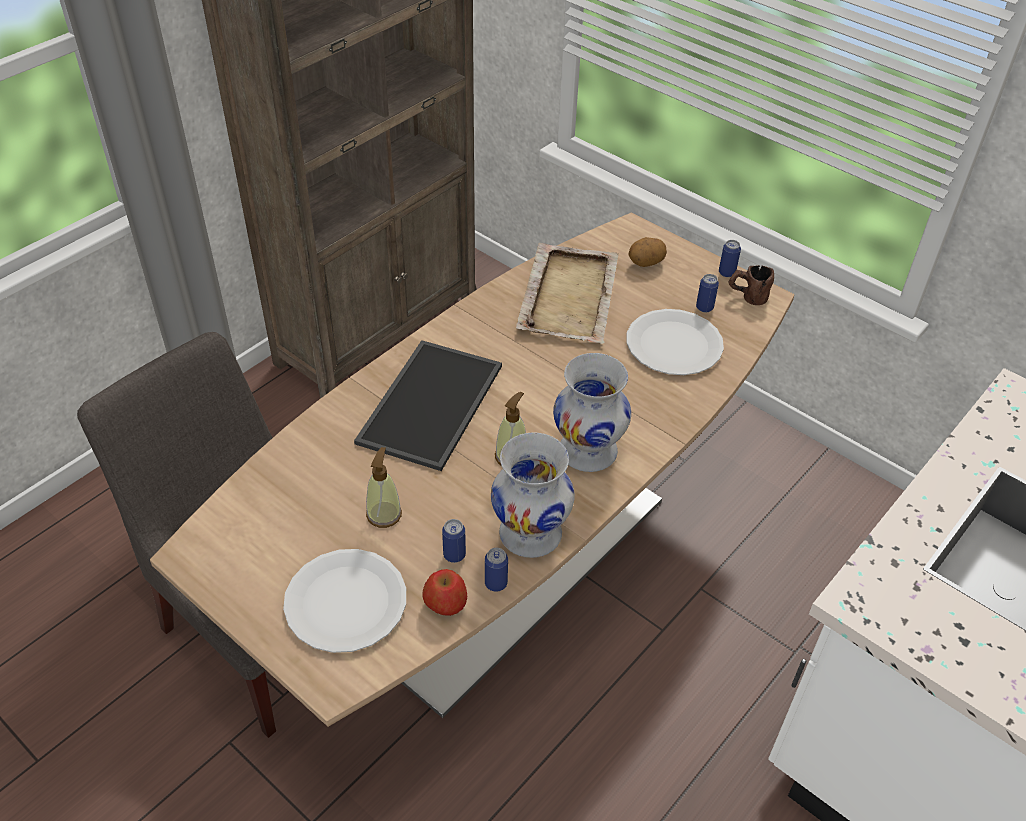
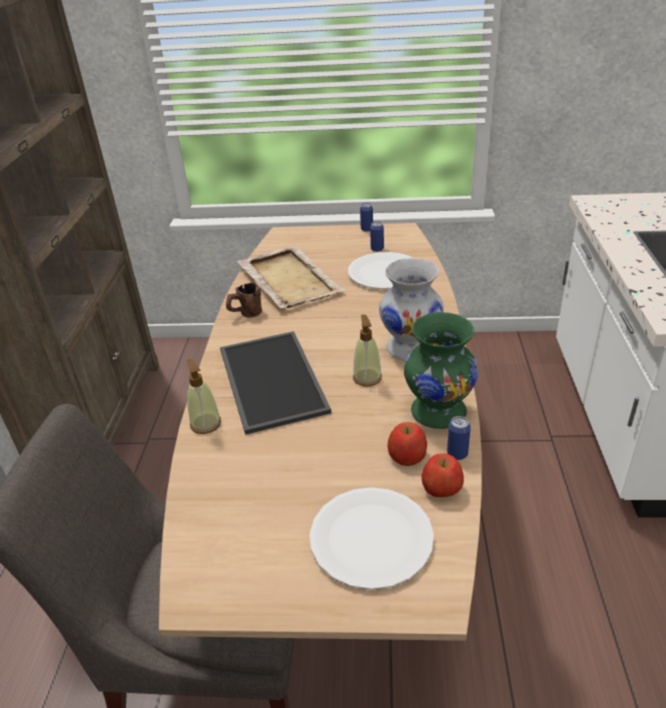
camera: 35 degrees left, 10 degrees down
soap dispenser [366,447,402,528] -> soap dispenser moved to [186,359,221,434]
can [442,519,466,563] -> apple [387,422,427,466]
white vase [491,432,574,558] -> green vase [404,312,478,429]
potato [628,237,667,267] -> none
brown mug [729,265,774,305] -> brown mug moved to [226,282,262,317]

